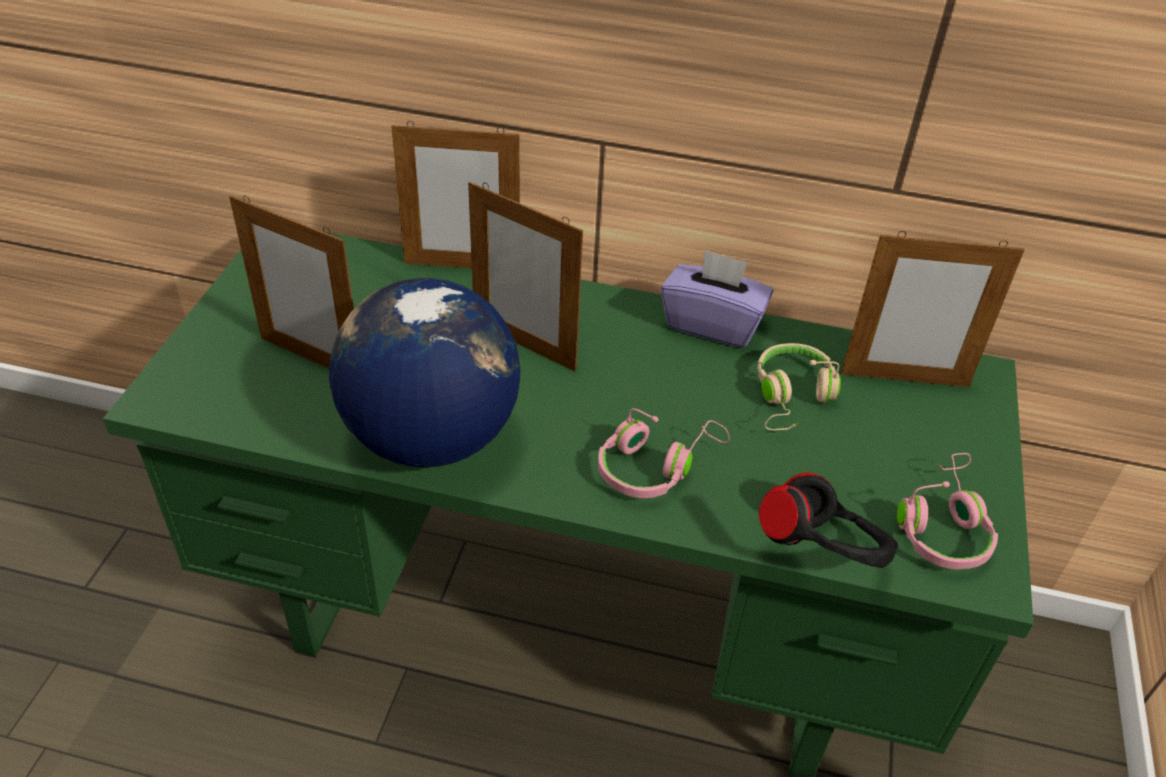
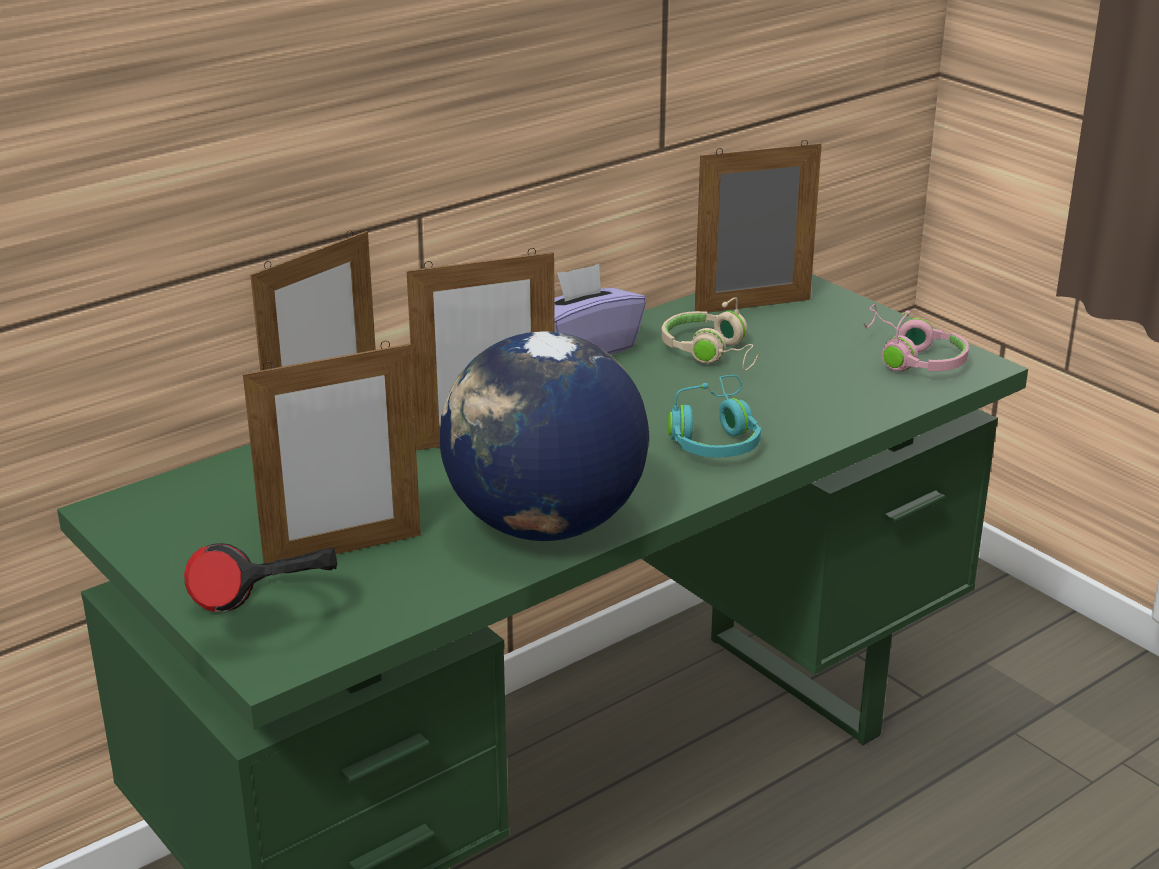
camera: 50 degrees left, 15 degrees down
pink headphones [598,408,730,498] -> turquoise headphones [668,375,761,458]
black headphones [759,472,898,568] -> black headphones moved to [184,543,337,612]
picture frame [841,231,1025,387] -> picture frame turned 150 degrees counterclockwise [694,140,822,313]

